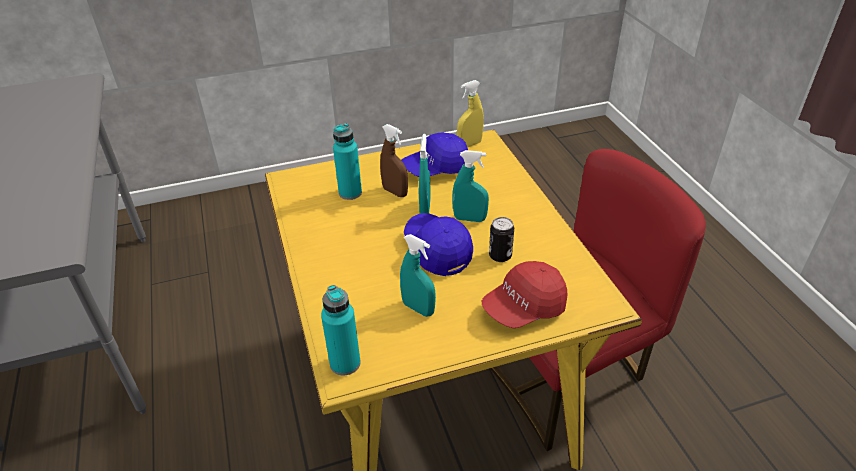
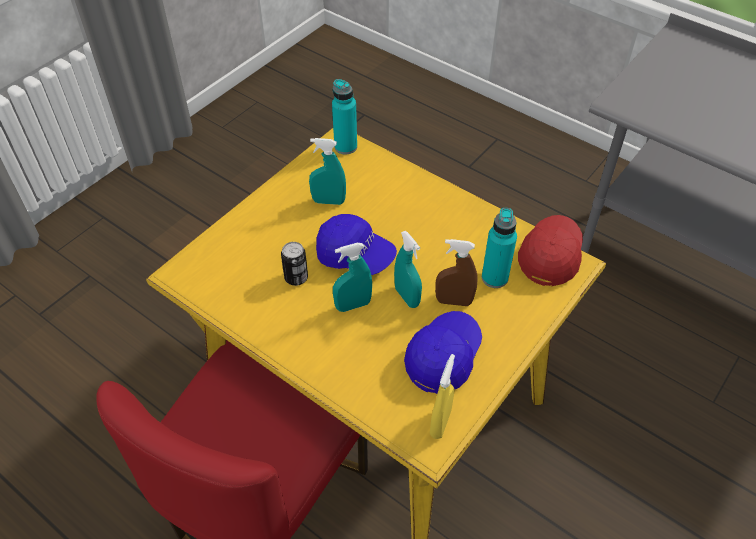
camera: 145 degrees right, 10 degrees up
red cap [482,261,567,328] -> red cap moved to [518,215,583,286]

